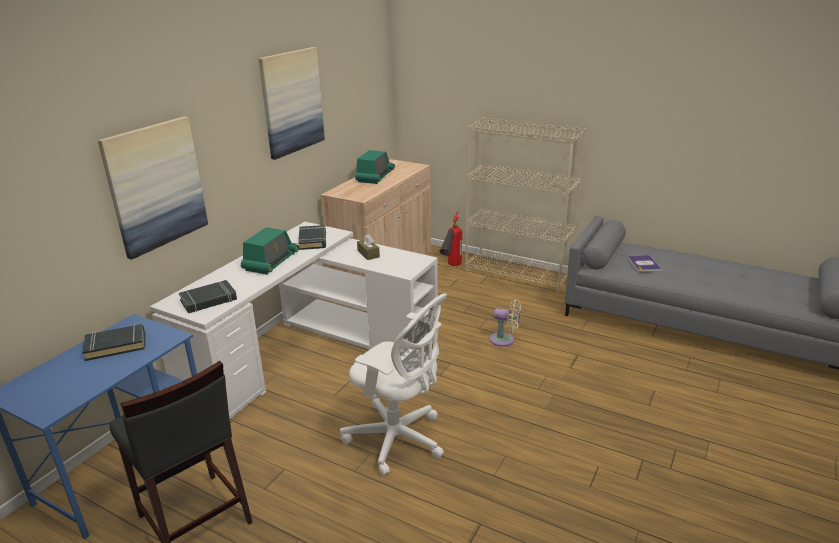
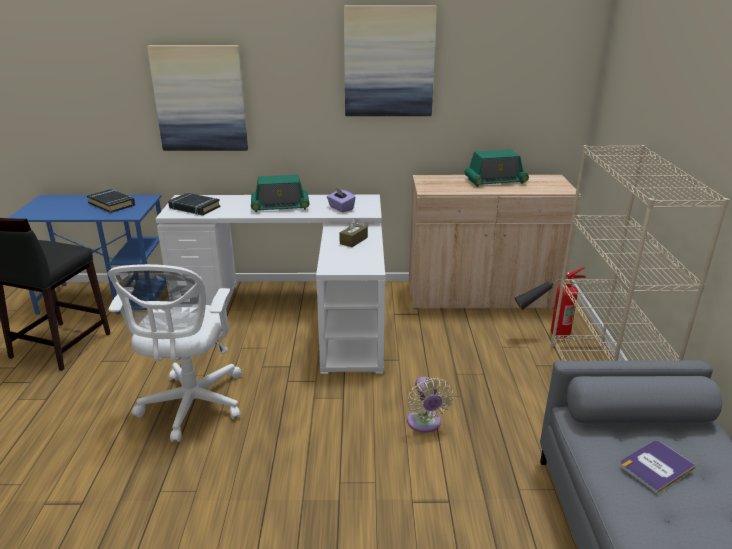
camera: 60 degrees right, 0 degrees up
black book [298,225,326,250] -> purple tissue box [327,187,355,212]

